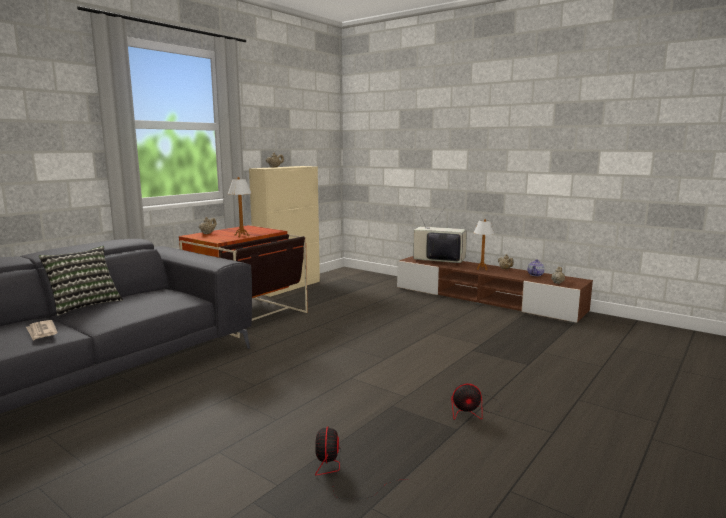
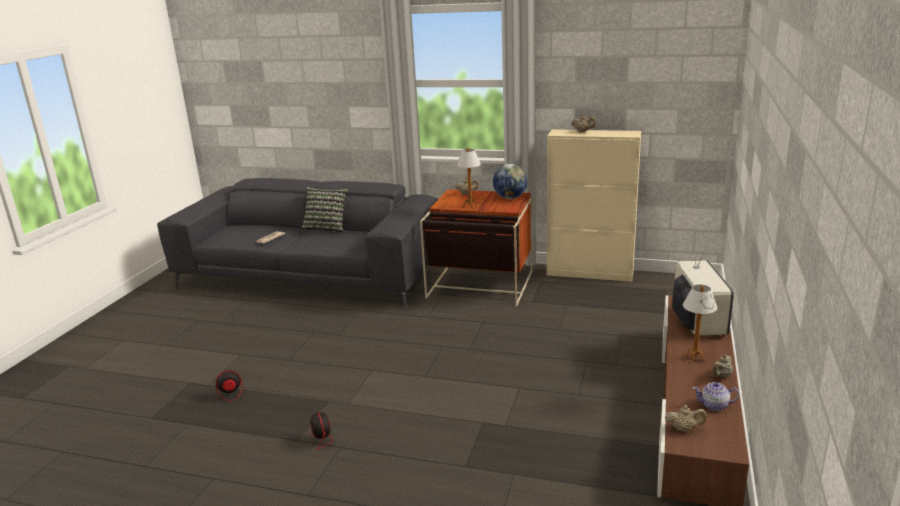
camera: 70 degrees right, 10 degrees up
none -> globe [493,164,528,199]

